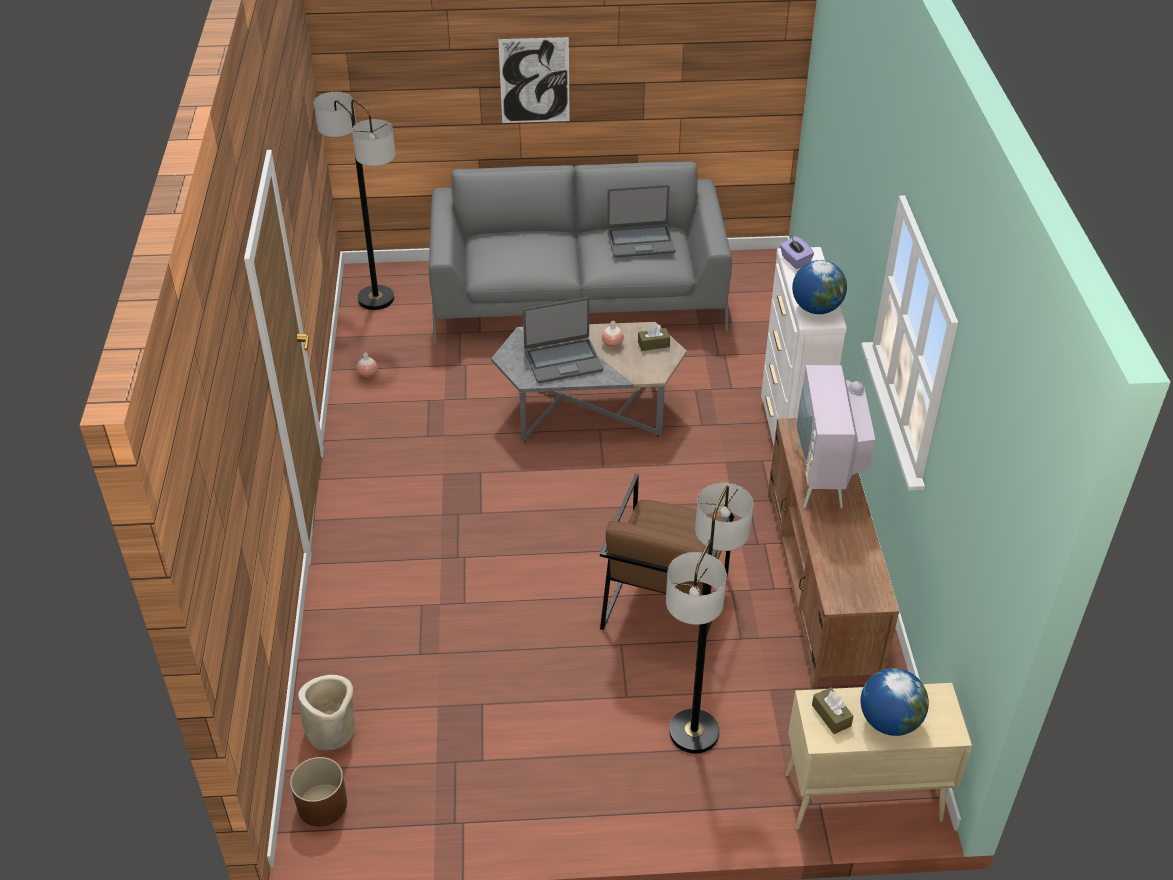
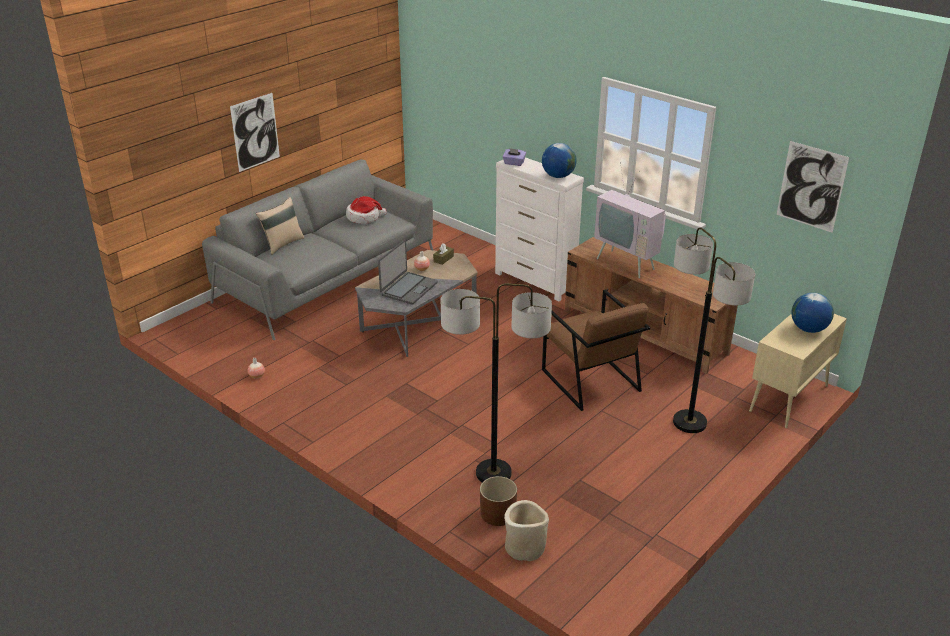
camera: 45 degrees left, 10 degrees down
brown planter [290,757,347,827] -> brown planter moved to [480,476,517,526]
floor lamp [314,92,395,310] -> floor lamp moved to [441,283,552,482]
laptop [607,185,675,258] -> hat [346,196,387,224]
brown tissue box [812,687,853,734] -> none
none -> beige pillow [256,197,304,255]
none -> picture [777,141,849,233]

